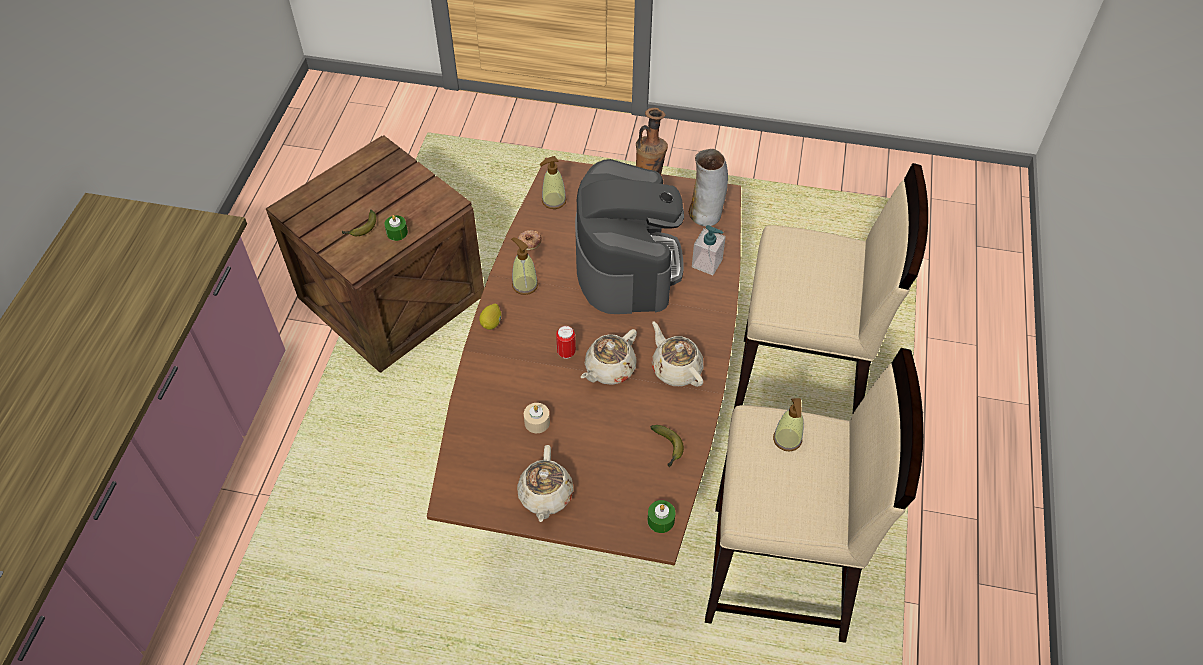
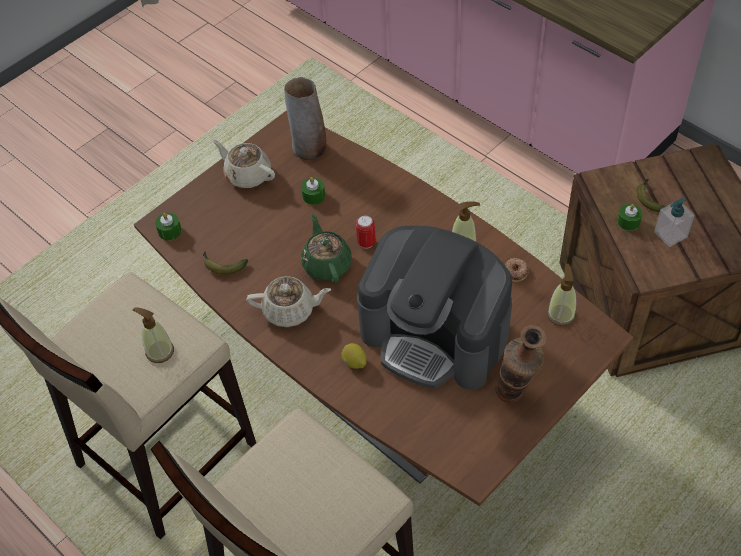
camera: 125 degrees right, 0 degrees up
lemon [479,304,501,330] -> lemon moved to [342,343,366,369]
beige candle [524,403,550,433] -> green candle [301,177,325,205]
beige teapot [581,329,637,385] -> green teapot [301,214,352,283]
vase [689,149,728,227] -> vase moved to [284,77,326,160]
soap dispenser [692,225,726,275] -> soap dispenser moved to [654,197,694,247]

